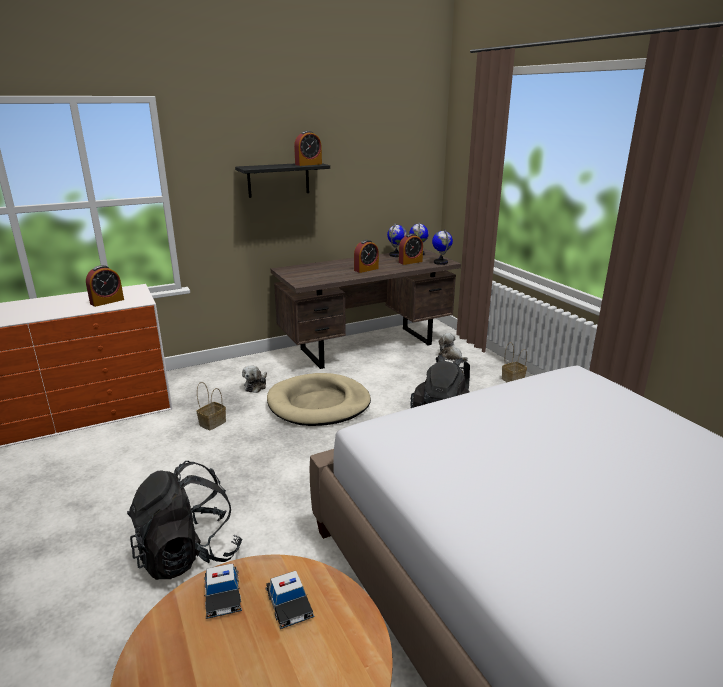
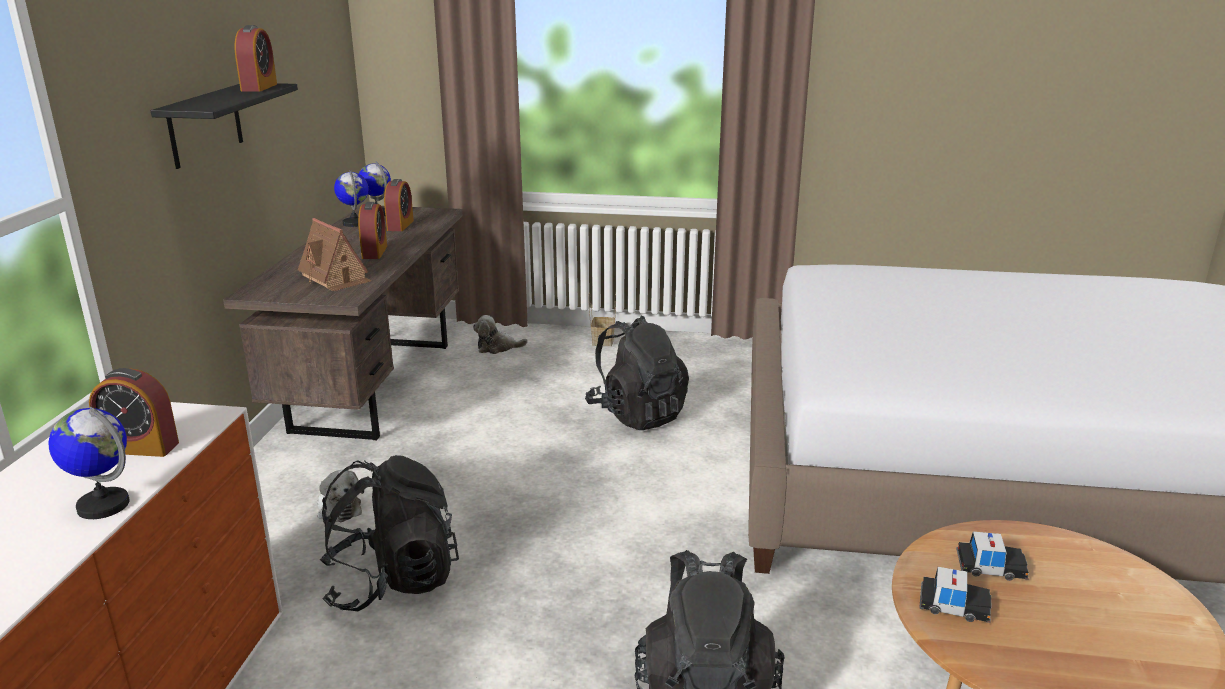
camera: 55 degrees left, 0 degrees up
alarm clock [86,265,124,307] -> alarm clock turned 105 degrees clockwise [89,368,179,457]
basket [197,382,226,430] -> black backpack [320,455,459,611]
beige dog bed [267,373,371,426] -> none
globe [432,230,453,265] -> globe moved to [48,407,130,519]
none -> toy house [298,218,372,291]

